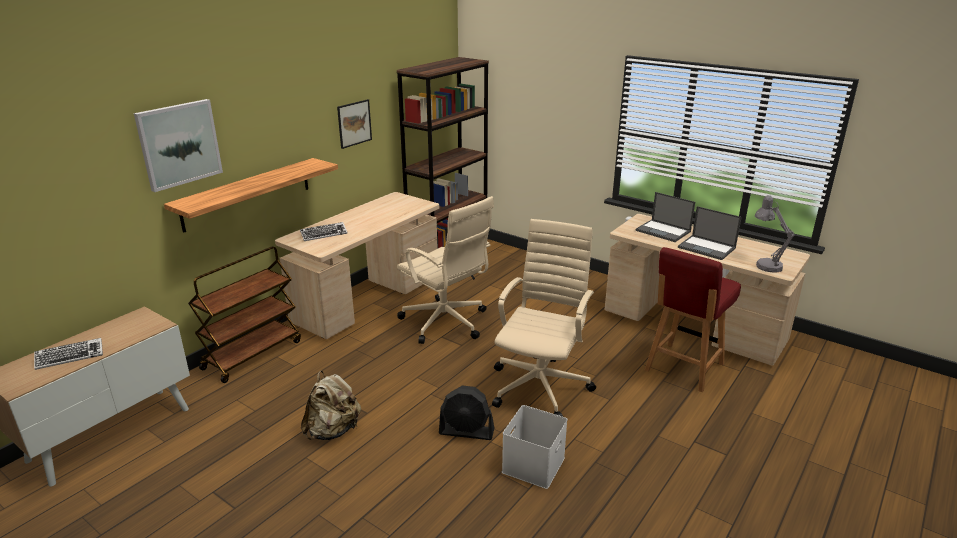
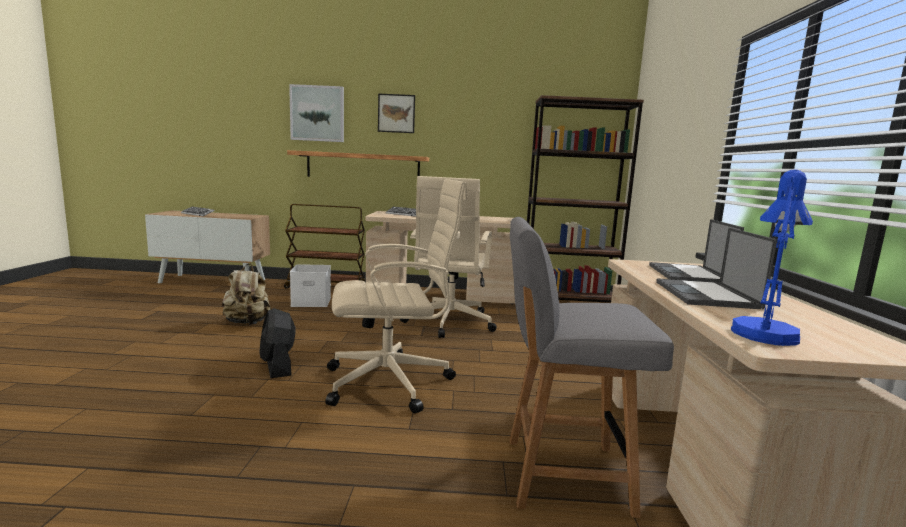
camera: 55 degrees right, 15 degrees down
picture [337,99,372,149] -> picture moved to [378,93,415,133]
white storage box [502,405,568,489] -> white storage box moved to [290,264,331,307]
red chair [645,247,741,392] -> grey chair [509,217,674,518]
grey table lamp [755,195,795,273] -> blue table lamp [731,170,813,346]

